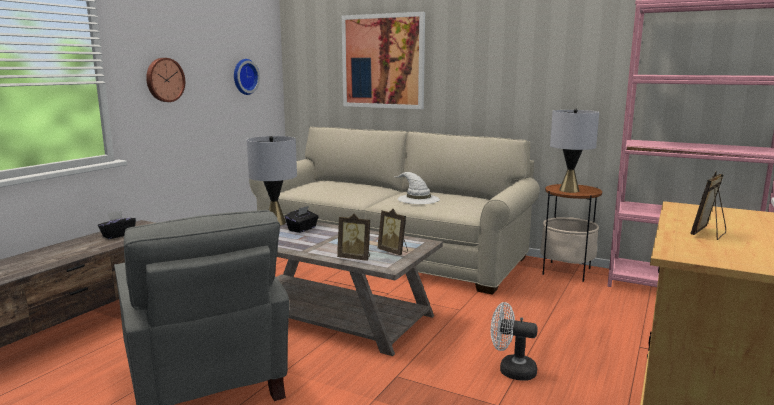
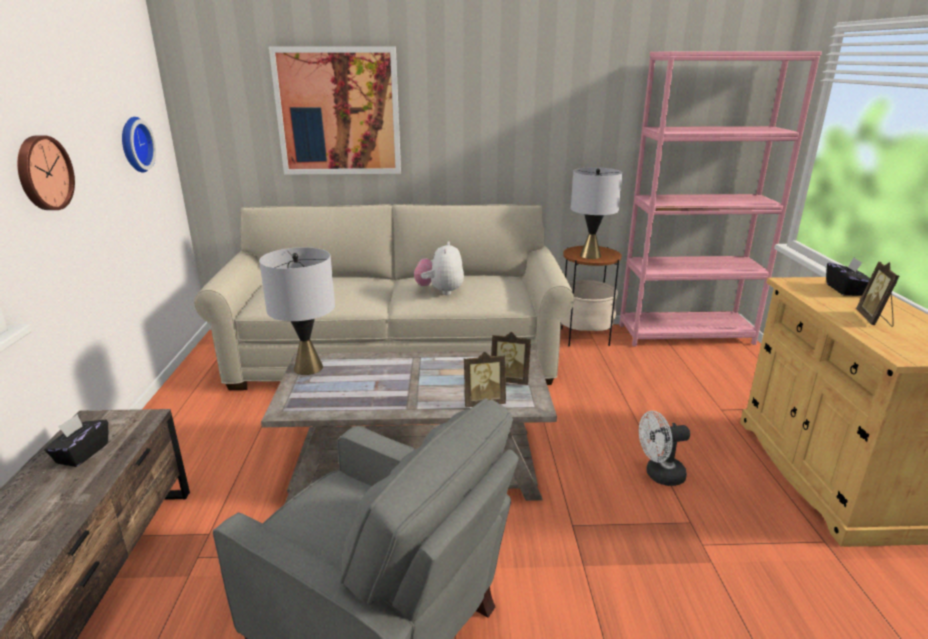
camera: 30 degrees left, 10 degrees up
black tissue box [285,206,319,233] -> black tissue box moved to [826,258,870,296]
white hat [394,172,440,204] -> plush toy [414,241,464,295]

